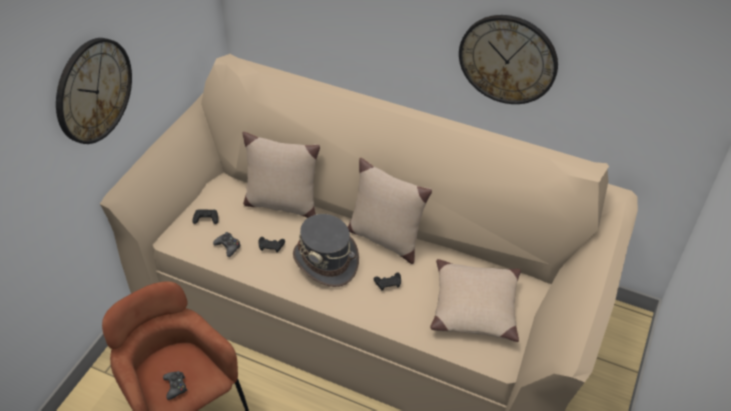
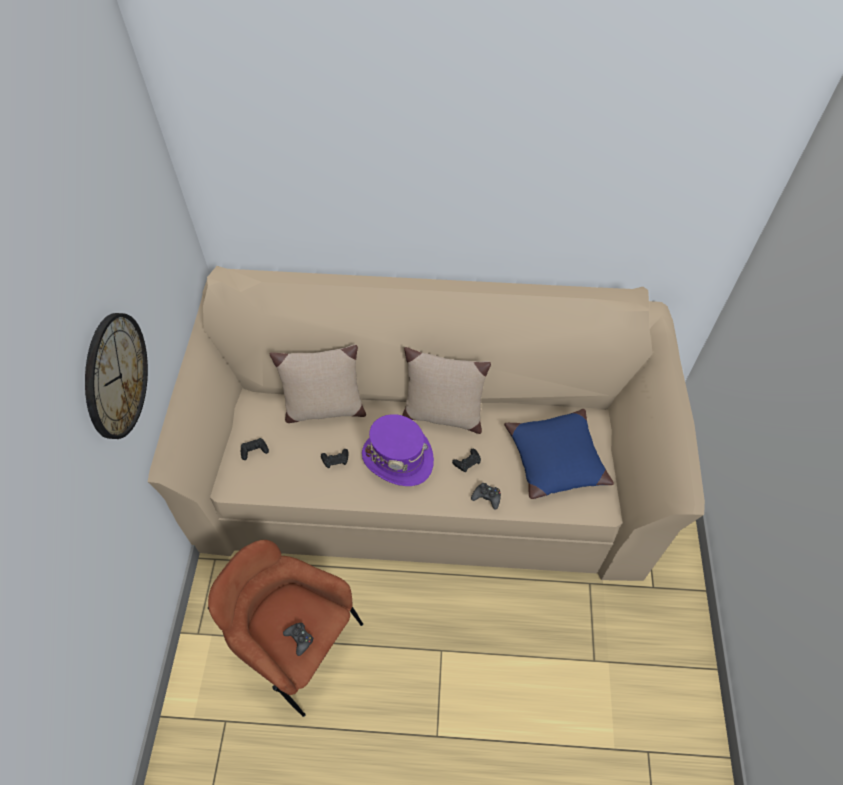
camera: 20 degrees left, 10 degrees up
black game controller [213,232,241,257] -> black game controller moved to [471,483,501,510]
grey hat [293,214,359,287] -> purple hat [362,414,434,486]
beige pillow [430,259,521,342] -> blue pillow [504,409,614,499]
wall clock [459,15,558,104] -> none

